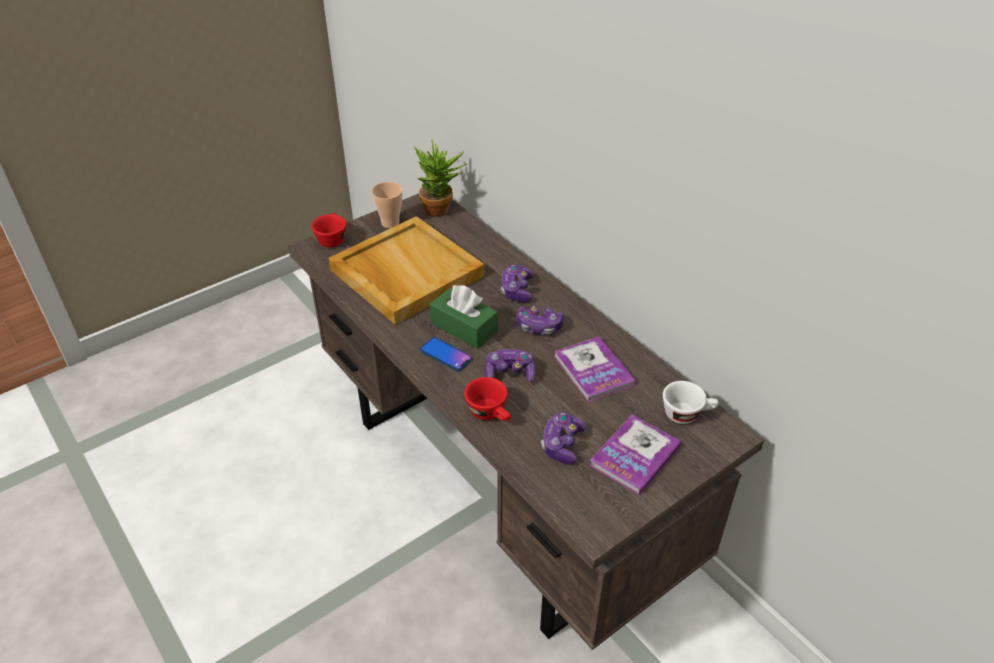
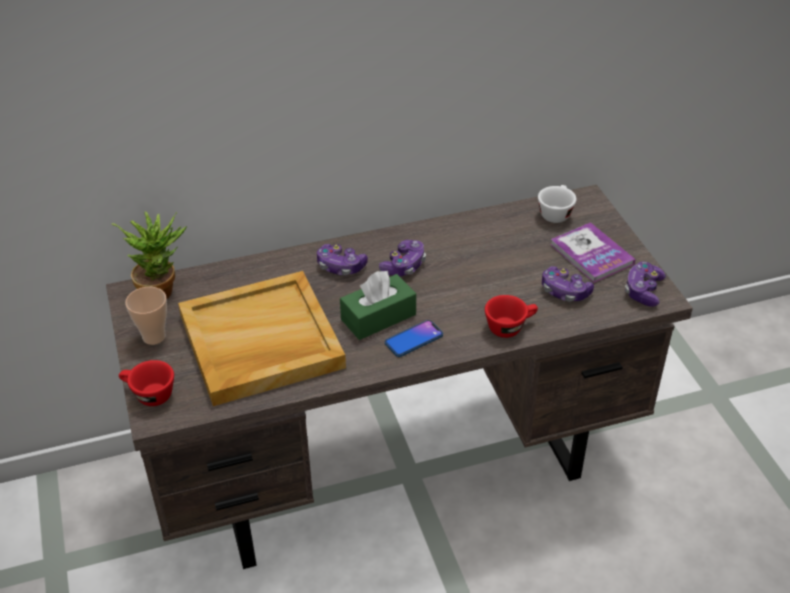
camera: 70 degrees left, 0 degrees up
game controller [485,349,535,383] -> game controller moved to [625,262,666,307]
book [554,336,636,402] -> none

